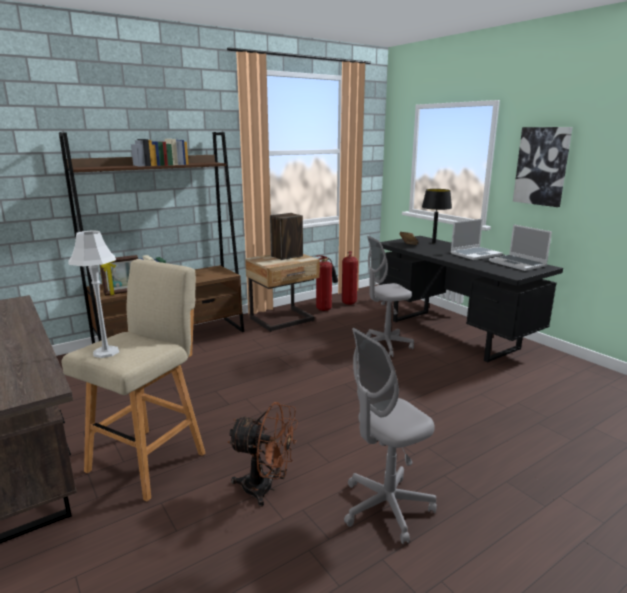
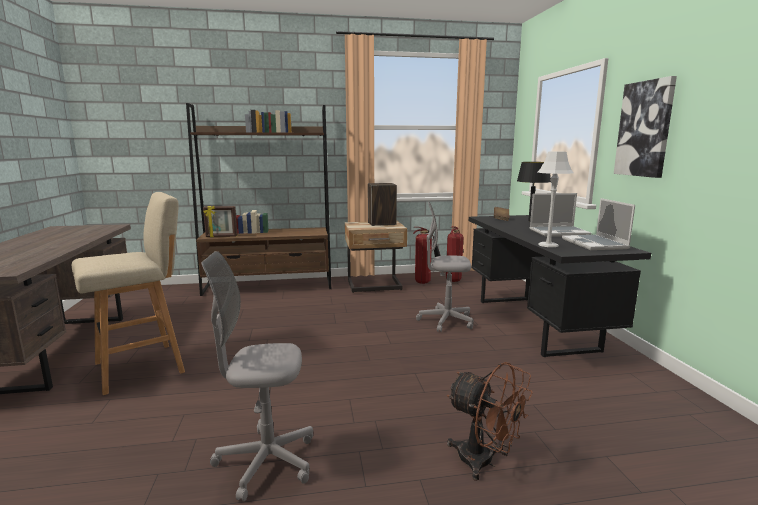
camera: 25 degrees right, 5 degrees down
grey table lamp [68,230,119,358] -> grey table lamp moved to [538,152,574,247]
brown fan [228,402,298,507] -> brown fan moved to [447,362,533,481]

